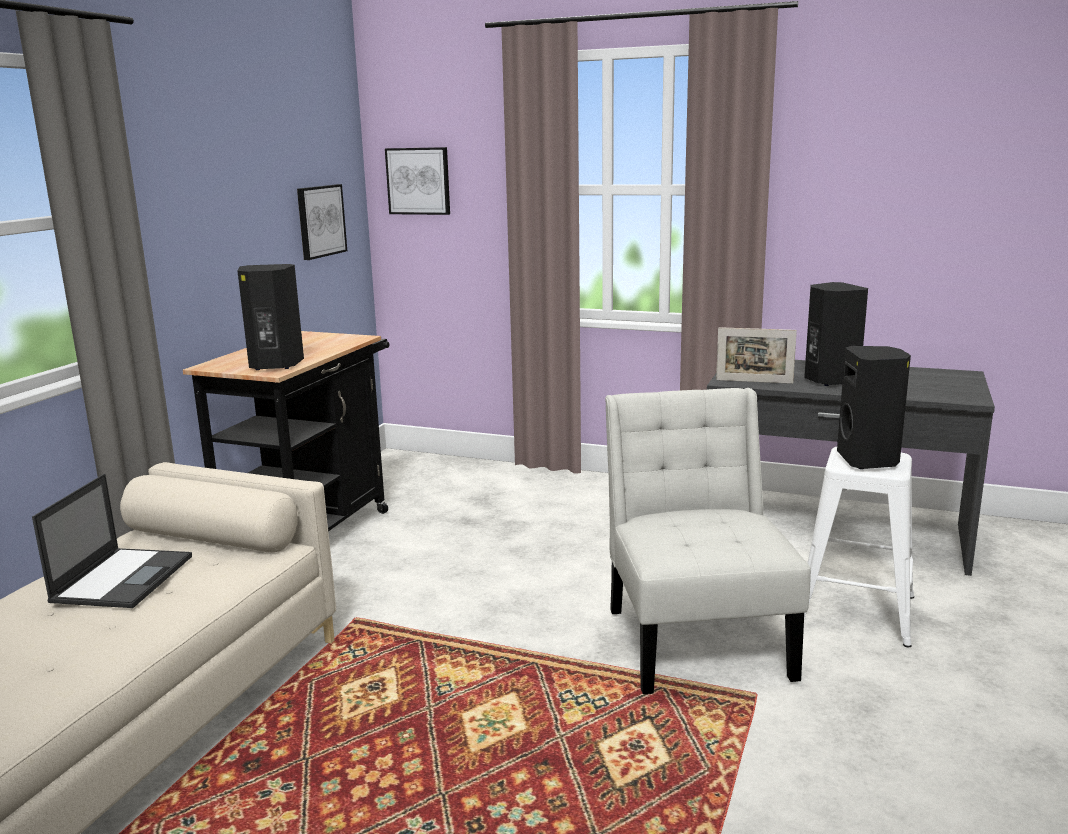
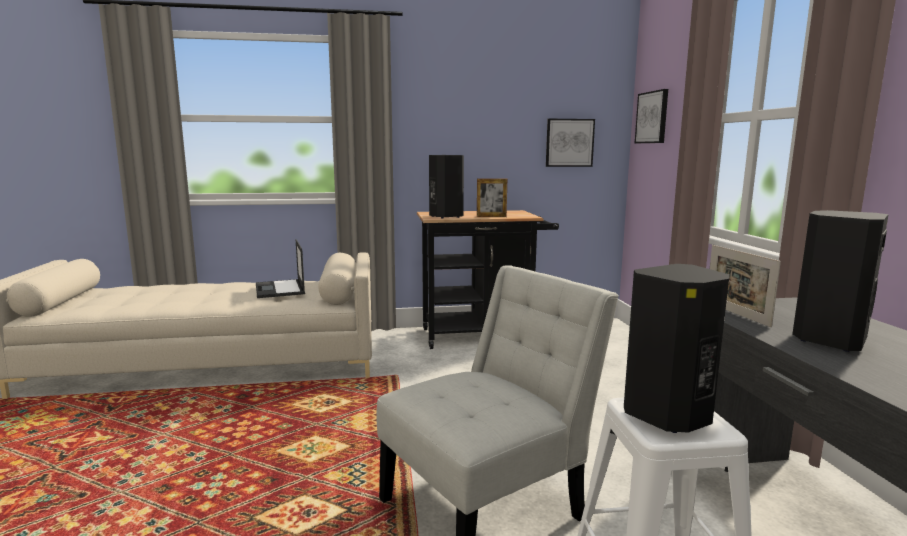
camera: 60 degrees right, 5 degrees down
laptop [32,474,192,608] -> laptop turned 90 degrees clockwise [256,239,305,298]
none -> picture frame [477,178,507,217]

